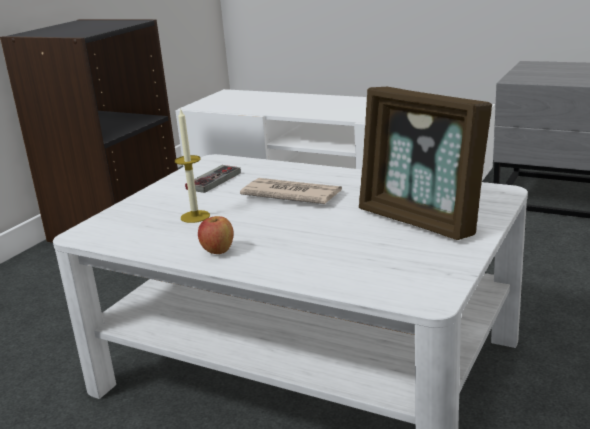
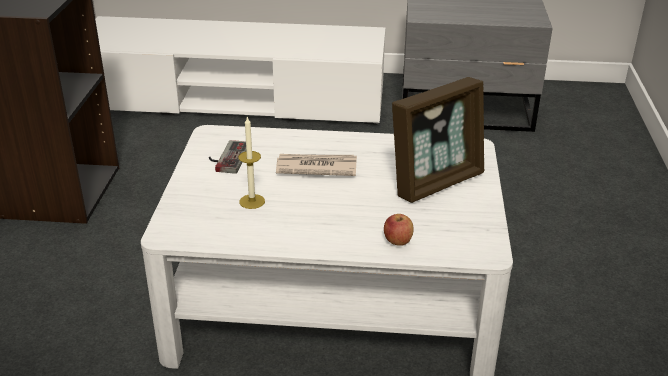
camera: 25 degrees left, 10 degrees up
apple [198,216,234,254] -> apple moved to [384,214,414,246]
picture frame [359,87,492,240] -> picture frame turned 60 degrees counterclockwise [392,77,484,203]

